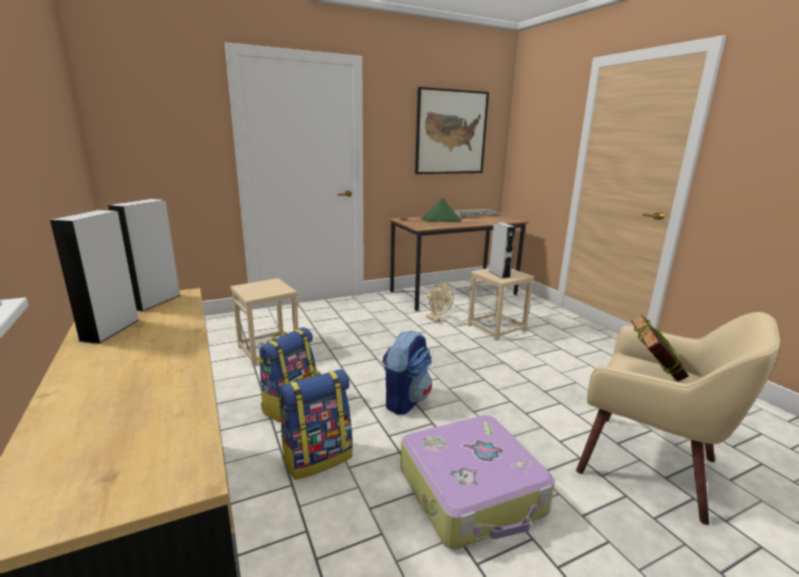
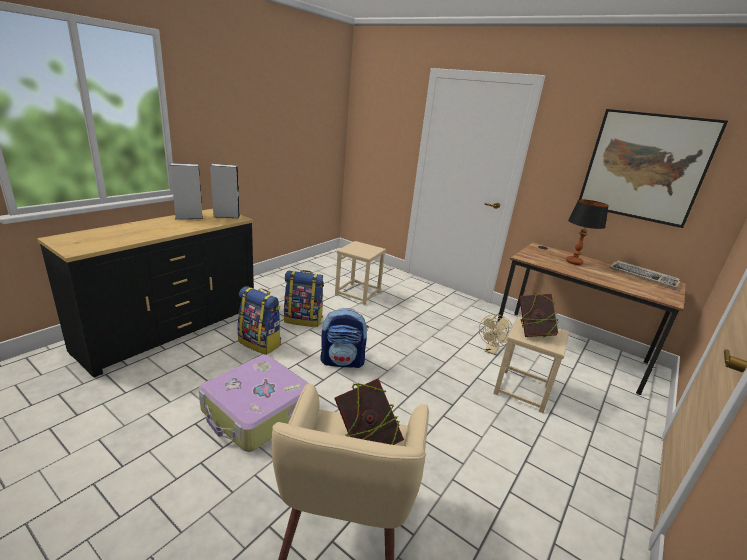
camera: 60 degrees right, 5 degrees up
green hat [421,198,461,222] -> table lamp [566,199,609,265]
grey speaker [488,222,516,279] -> book [520,292,559,338]

